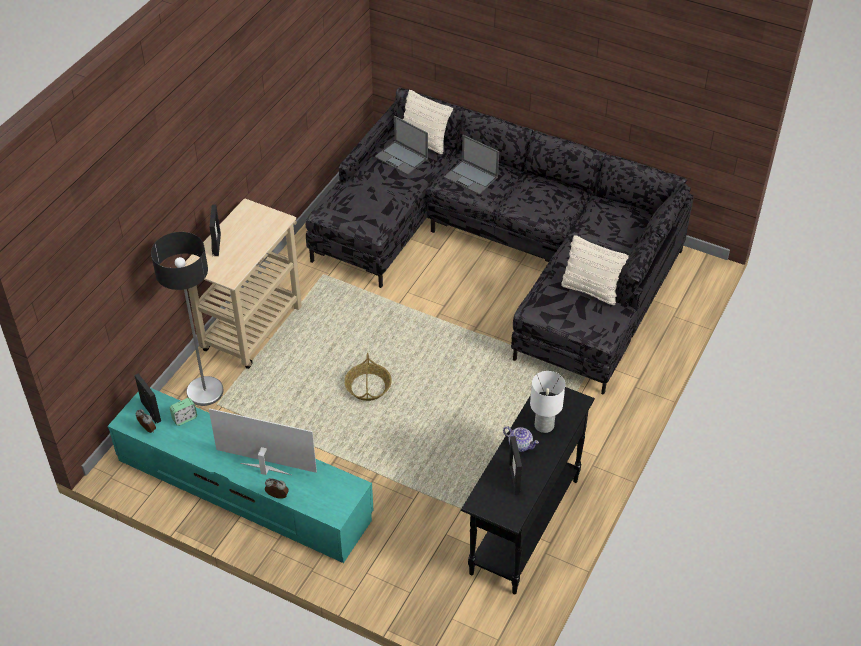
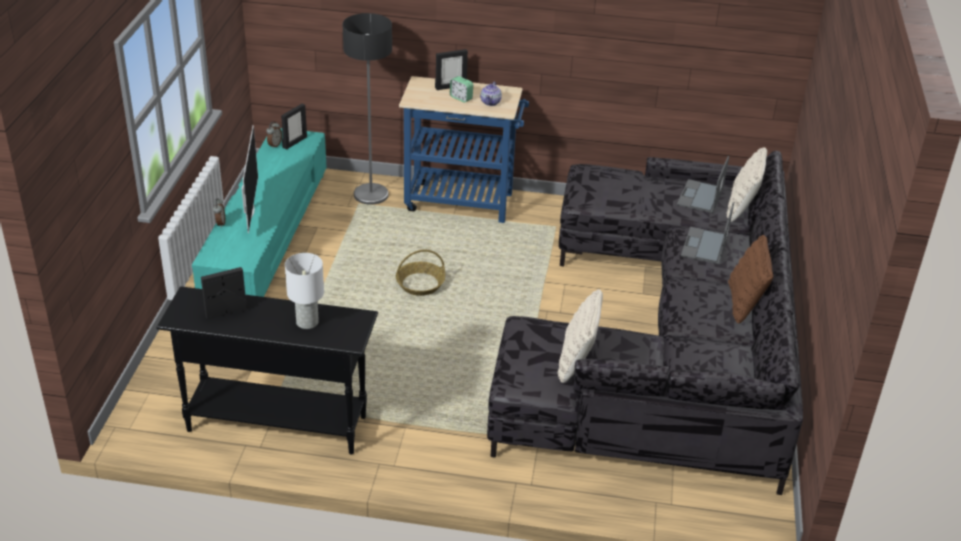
camera: 70 degrees right, 10 degrees down
alarm clock [170,398,197,426] -> alarm clock moved to [450,76,473,103]
beige cart [184,199,302,369] -> blue cart [399,76,529,223]
teapot [503,426,539,452] -> teapot moved to [480,82,502,106]
none -> brown pillow [728,235,773,324]

